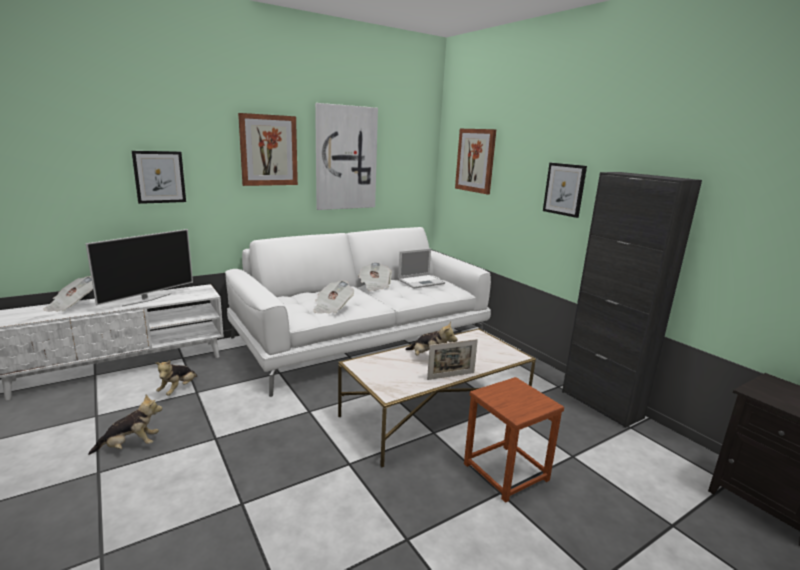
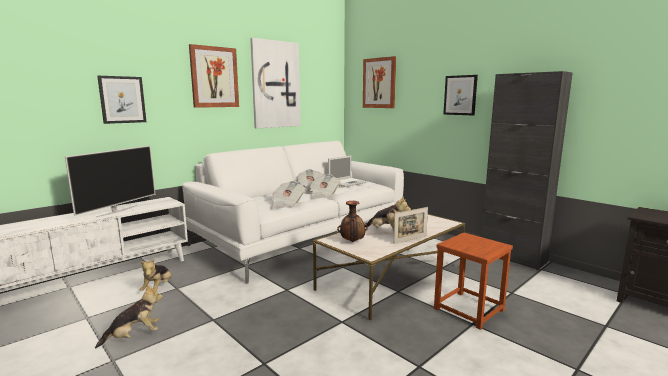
camera: 10 degrees left, 5 degrees down
newspaper [43,276,93,312] -> newspaper moved to [310,174,340,199]
none -> vase [337,201,368,242]

